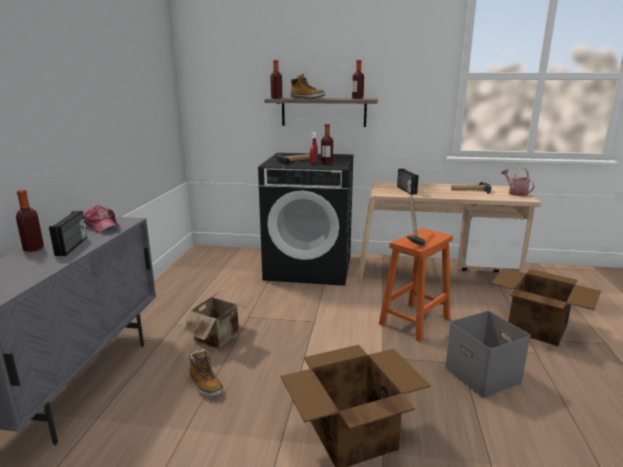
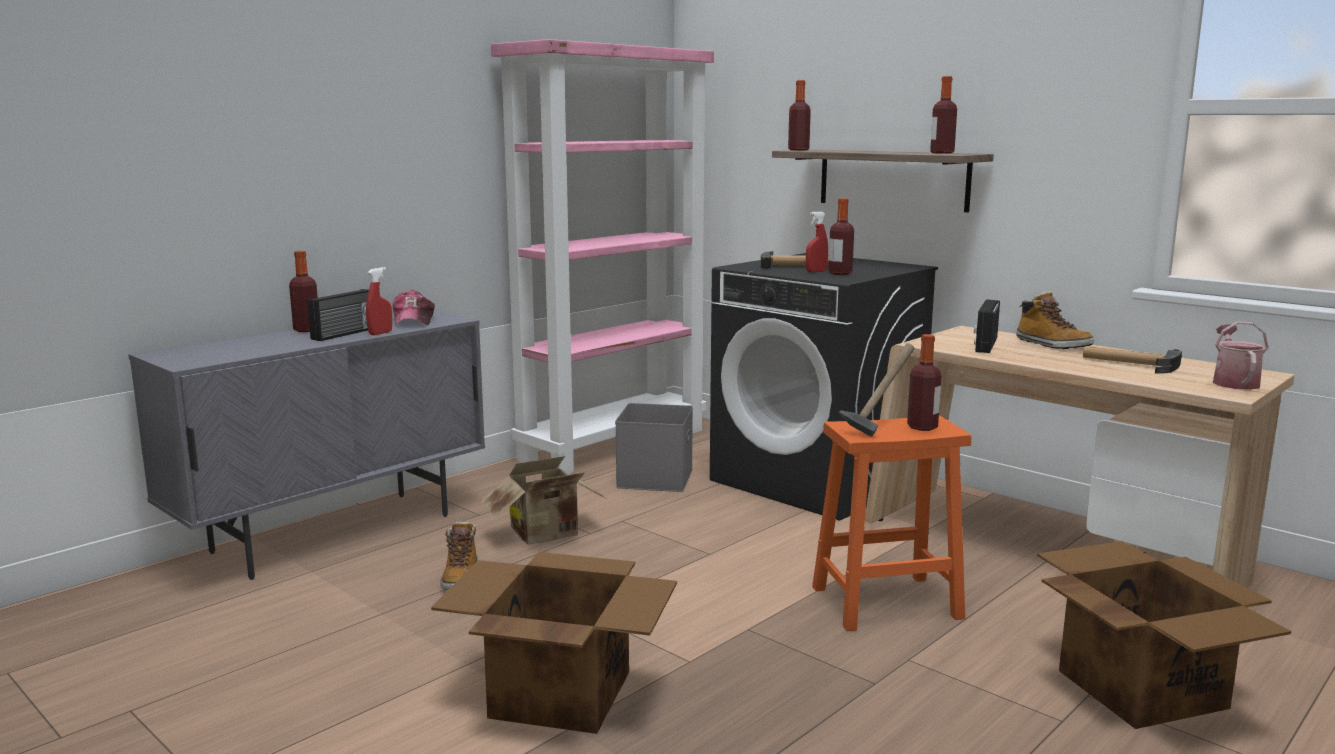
camera: 35 degrees right, 5 degrees down
boot [290,74,325,99] -> boot moved to [1016,291,1095,349]
grey storage box [445,311,531,398] -> grey storage box moved to [615,403,693,492]
none -> red spray bottle [366,267,392,335]
none -> pink bookcase [491,39,714,474]
none -> bottle [907,334,941,431]

